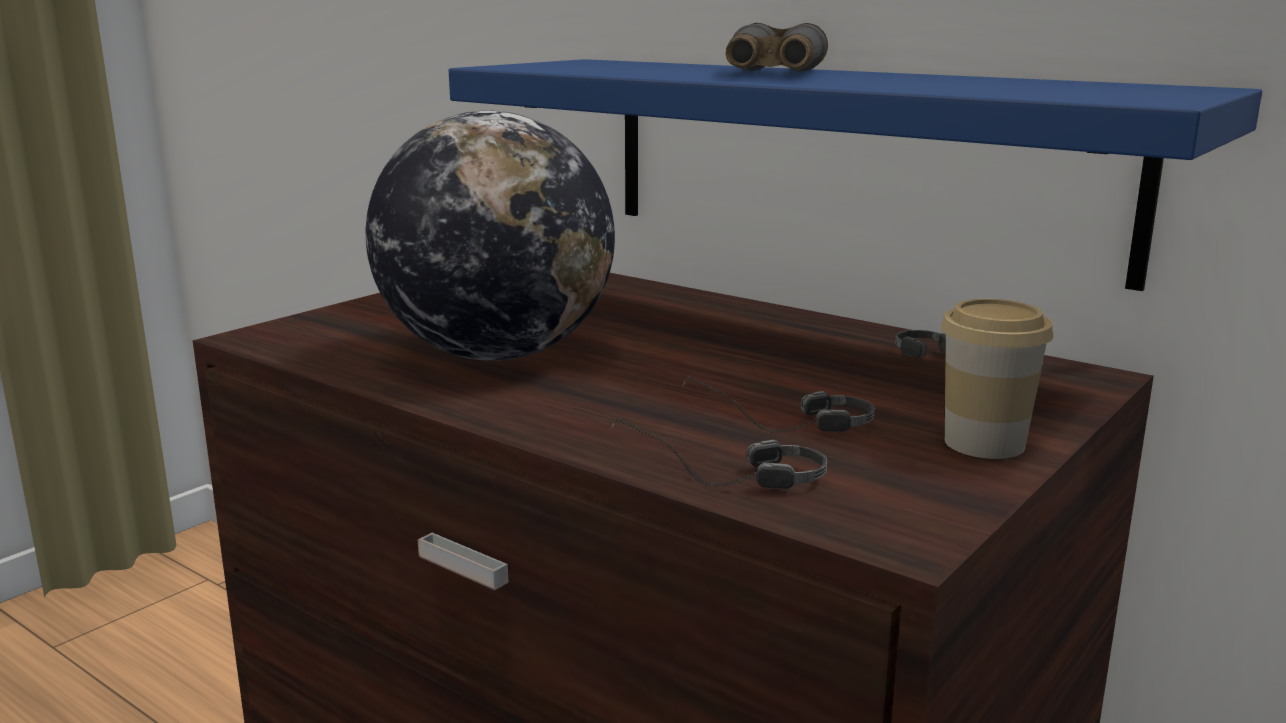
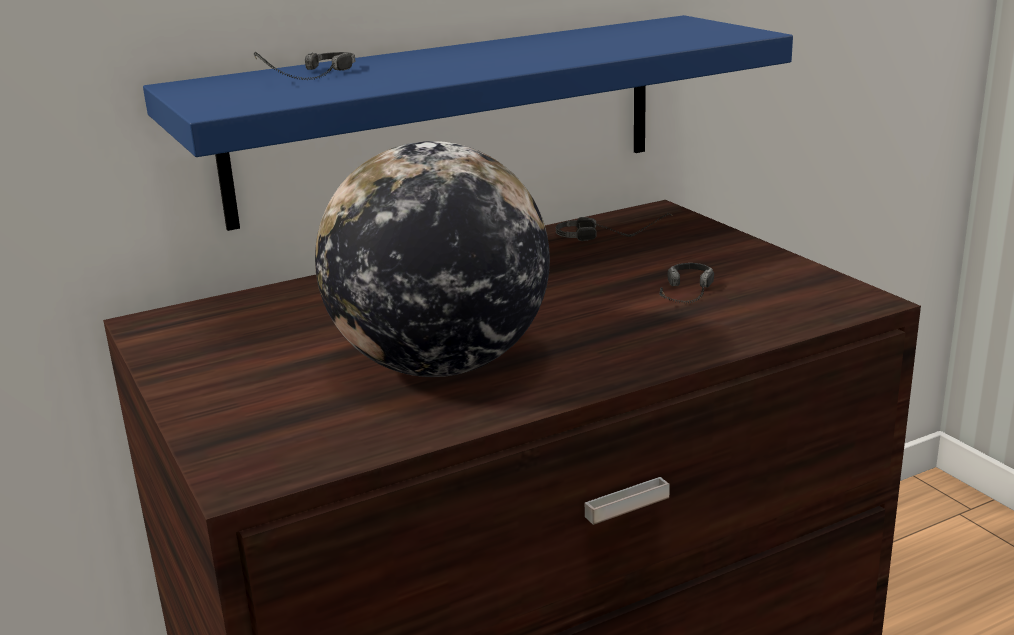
camera: 65 degrees left, 5 degrees up
headphones [610,418,827,490] -> headphones moved to [254,52,355,80]
grey binoculars [726,23,828,72] -> none
cup [941,299,1053,459] -> none

